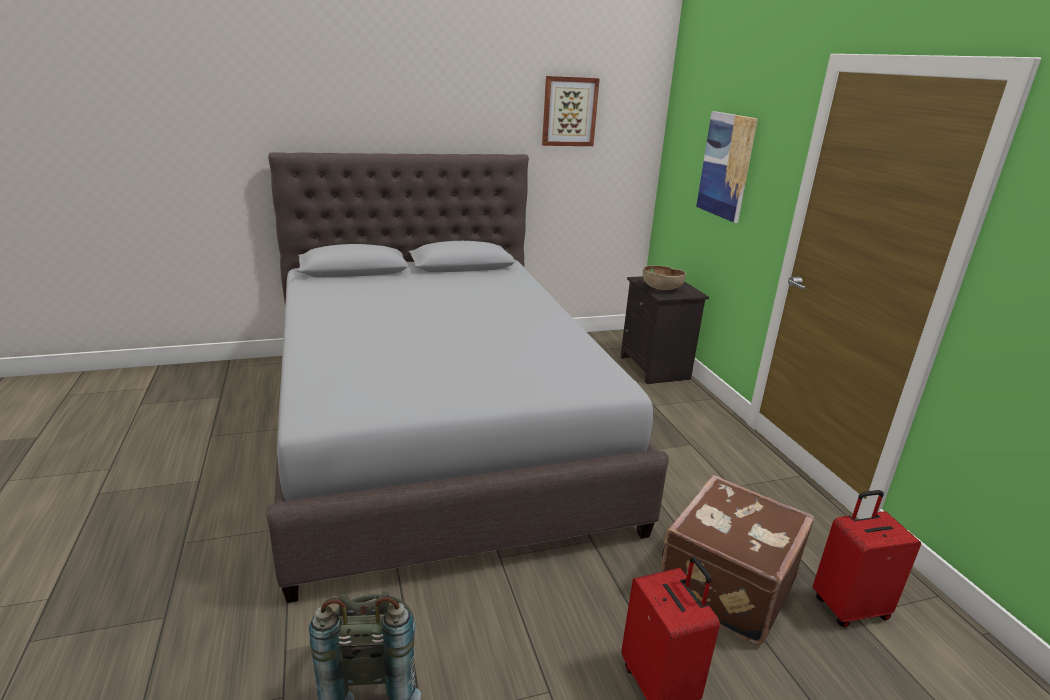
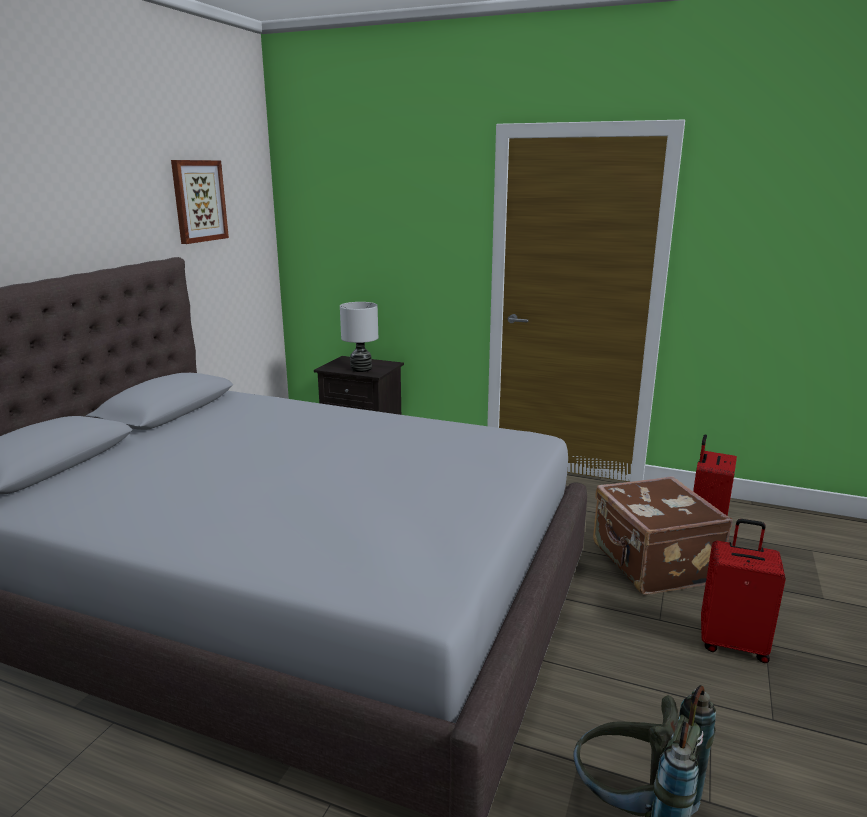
camera: 50 degrees left, 5 degrees down
brown bowl [643,265,686,290] -> grey table lamp [340,302,378,372]
picture [696,111,758,223] -> none

